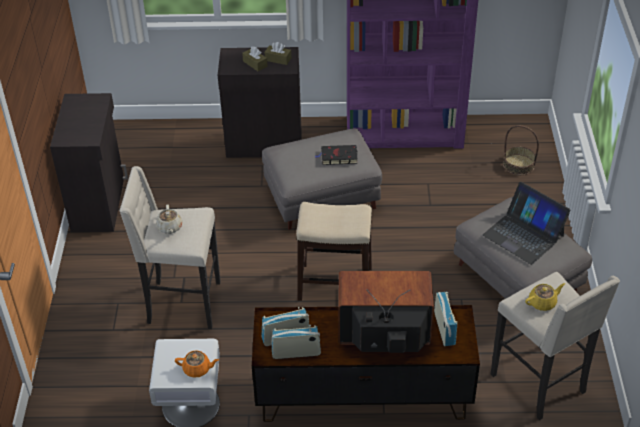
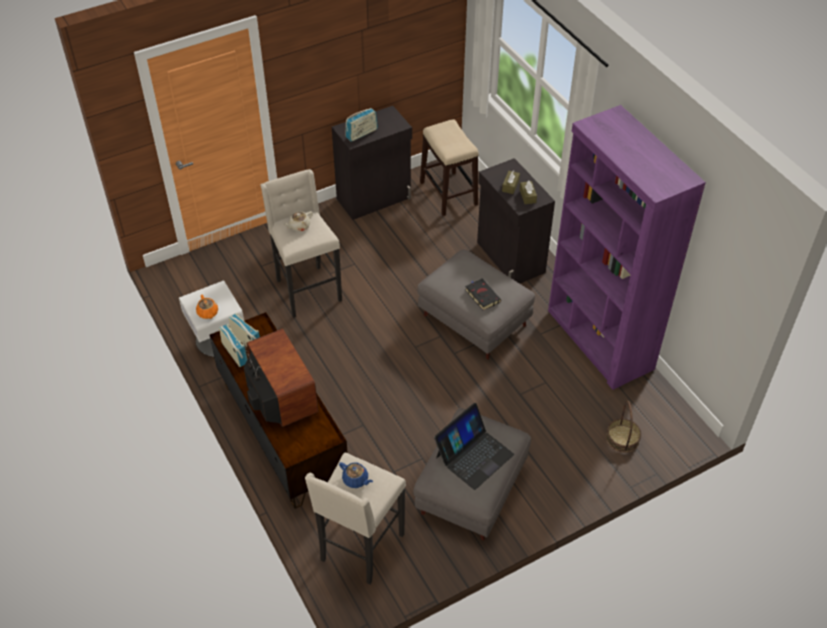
camera: 60 degrees right, 5 degrees up
stool [296,202,372,301] -> stool moved to [420,119,479,216]
radio [434,292,458,346] -> radio moved to [346,108,378,142]
laptop [483,182,571,265] -> laptop turned 150 degrees counterclockwise [434,403,514,490]
yellow teapot [525,283,565,311] -> blue teapot [339,462,373,488]

